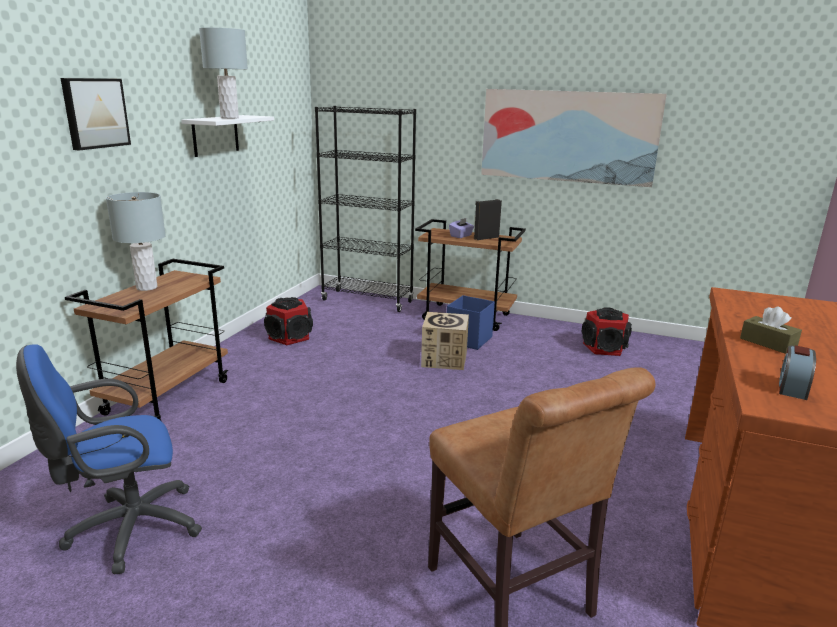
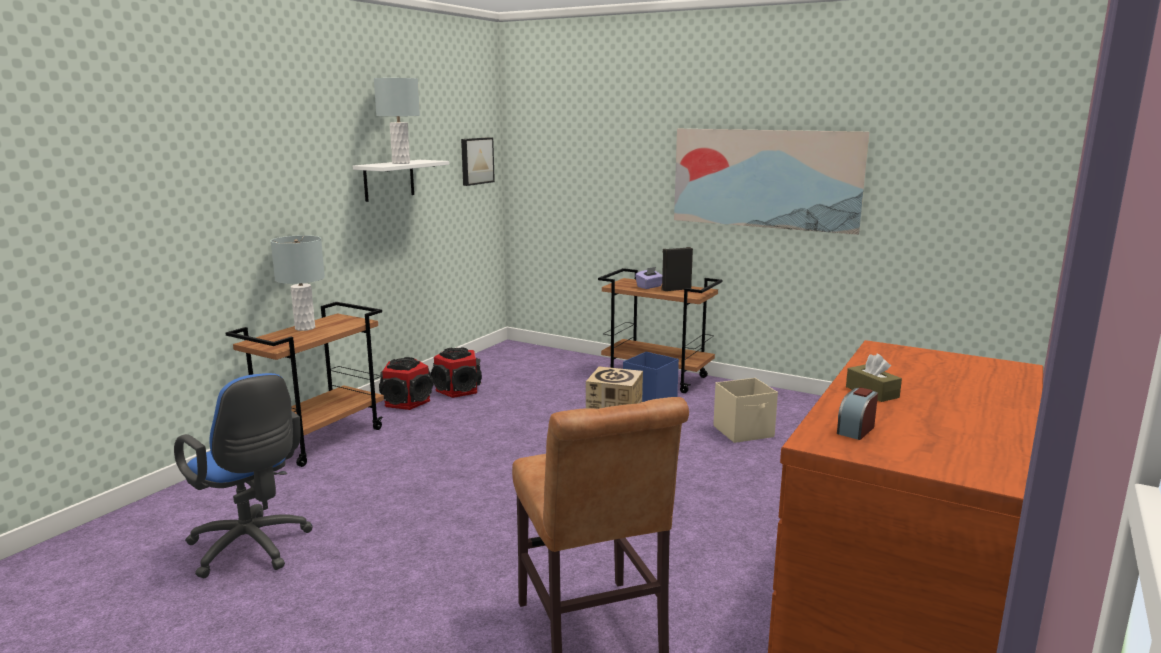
camera: 10 degrees right, 5 degrees down
blue office chair [16,344,202,574] -> blue office chair turned 120 degrees counterclockwise [174,373,313,578]
picture [61,78,131,150] -> picture moved to [461,137,495,186]
black bookcase [315,106,416,312] -> none
speaker [582,307,632,356] -> speaker moved to [379,357,434,410]
none -> beige storage box [713,378,778,443]

